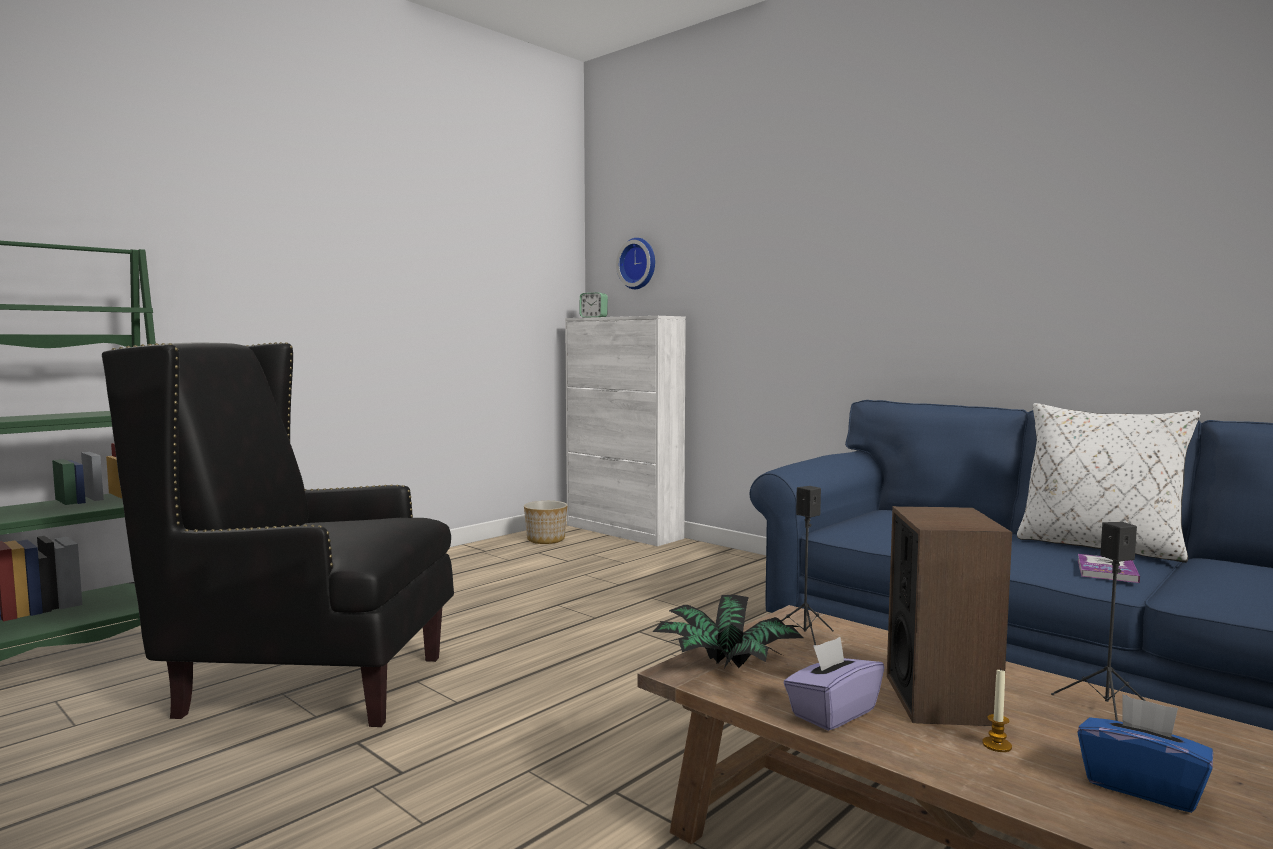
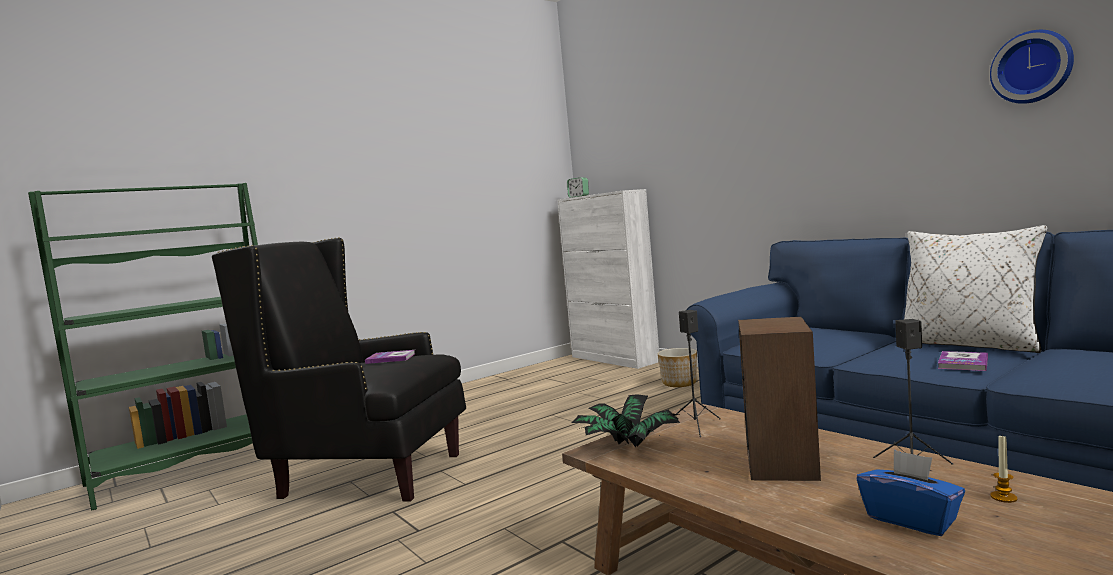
camera: 10 degrees right, 0 degrees up
planter [524,501,568,544] -> planter moved to [657,348,697,387]
wall clock [616,238,655,289] -> wall clock moved to [990,30,1074,104]
purple tissue box [784,637,884,731] -> none
candle [982,669,1012,752] -> candle moved to [990,434,1017,503]
none -> book [365,350,415,364]

